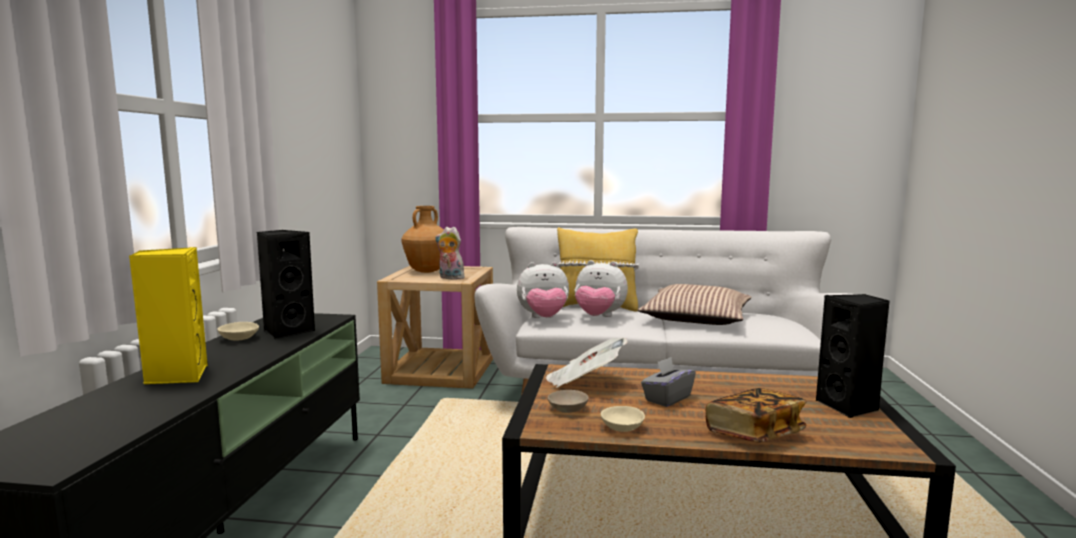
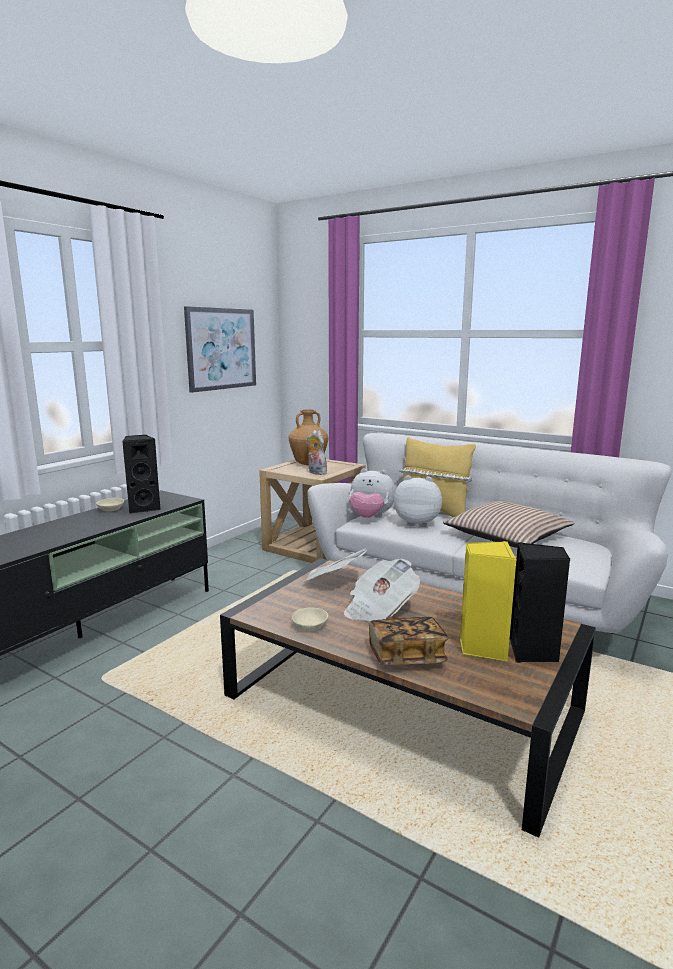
camera: 25 degrees right, 5 degrees up
yellow speaker [129,247,208,385] -> yellow speaker moved to [460,541,516,662]
beige bowl [548,390,589,413] -> none
plush toy [575,260,628,317] -> plush toy turned 150 degrees clockwise [394,475,442,527]
grey tissue box [641,357,696,407] -> newspaper [344,559,420,622]
none -> picture [184,306,256,393]

